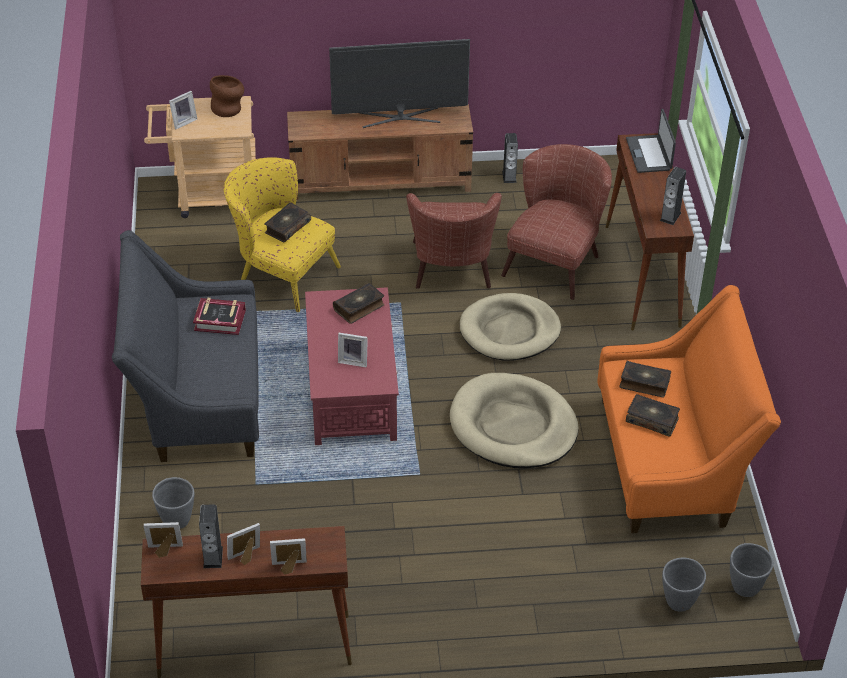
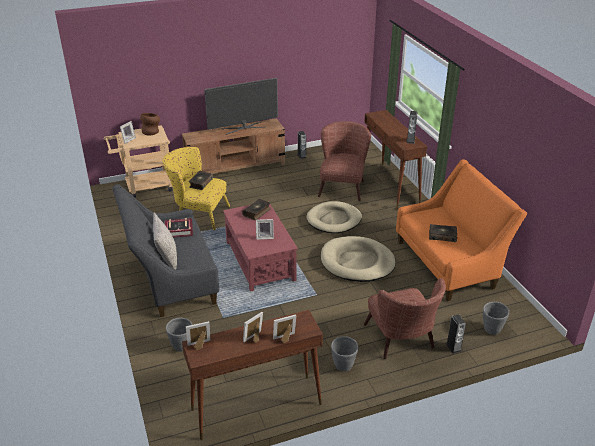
camera: 15 degrees left, 10 degrees down
speaker [199,505,223,568] -> speaker moved to [446,314,466,354]
brown armchair [406,193,502,289] -> brown armchair moved to [364,278,446,359]
book [620,361,671,397] -> none
laptop [626,109,676,173] -> none
grey planter [730,543,773,597] -> grey planter moved to [331,336,358,372]
none -> grey pillow [153,213,177,269]

